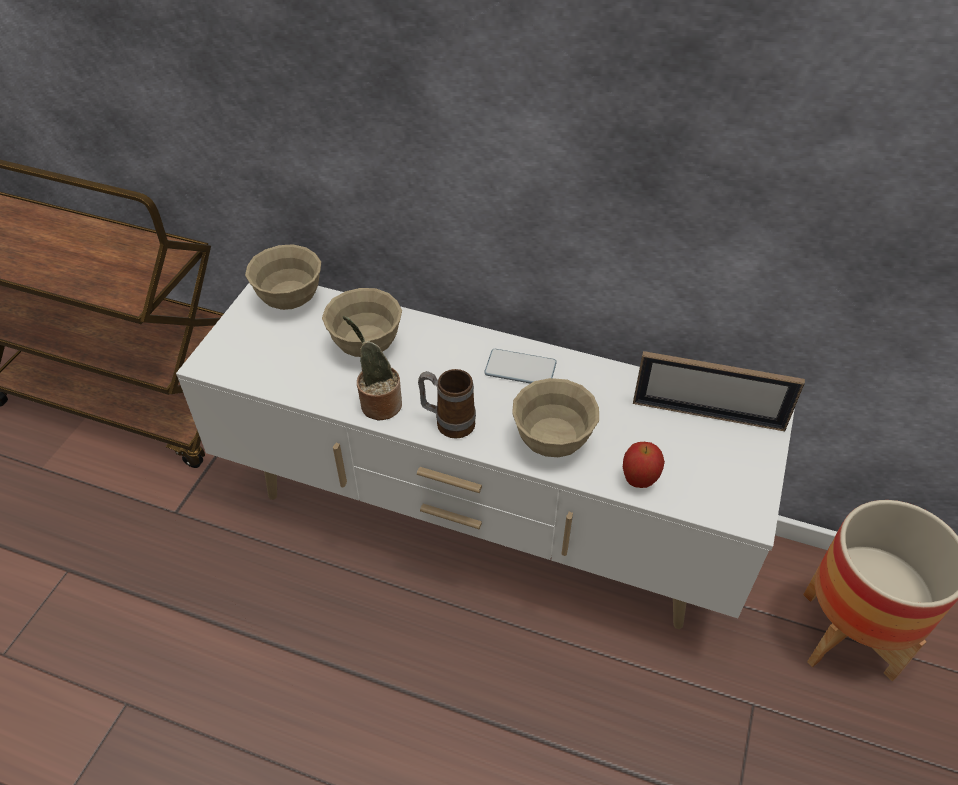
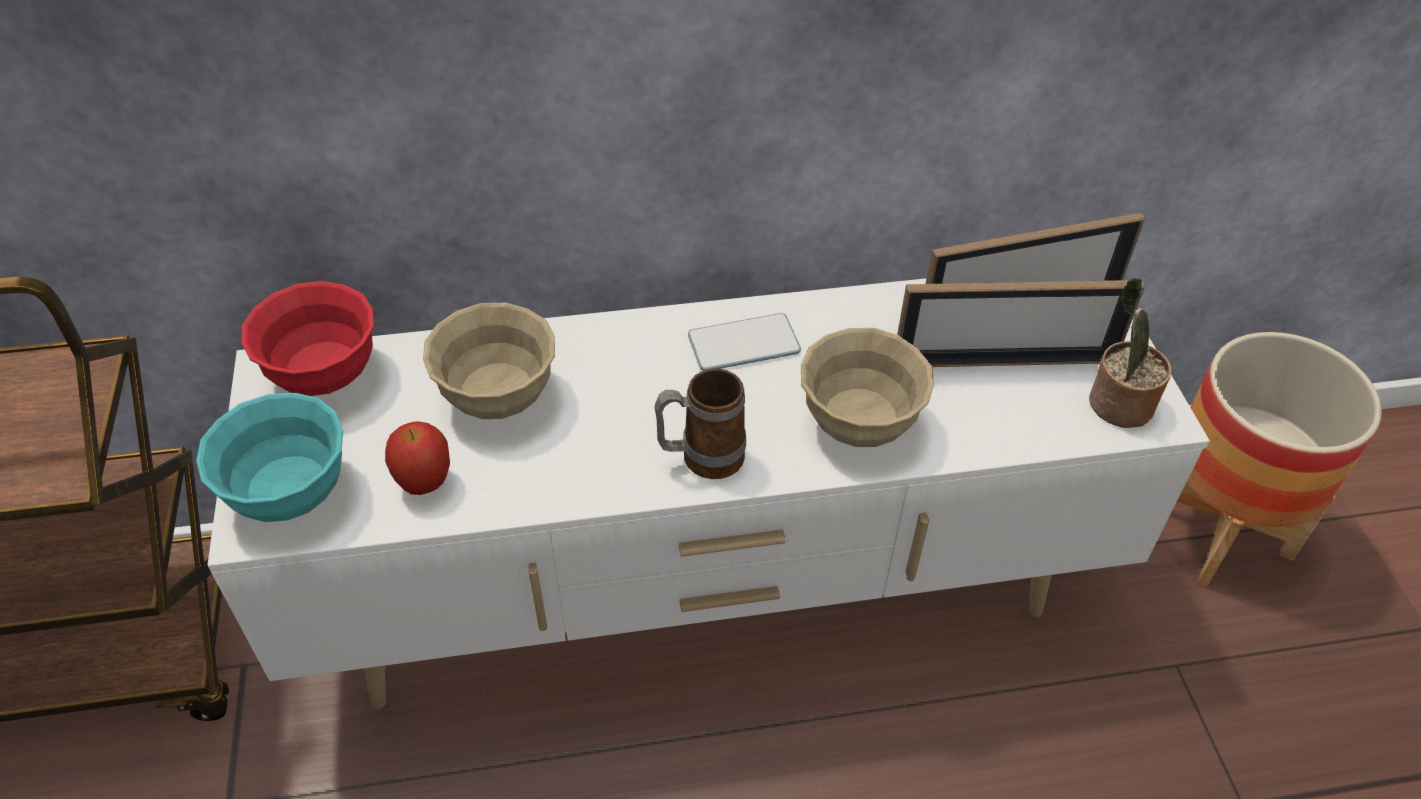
camera: 30 degrees left, 0 degrees up
beige bowl [245,244,321,310] -> red bowl [241,281,374,396]
potted plant [343,316,402,420] -> potted plant moved to [1089,277,1171,428]
apple [623,442,665,488] -> apple moved to [385,421,450,495]
none -> turquoise bowl [196,392,343,522]
none -> picture frame [897,280,1145,367]

